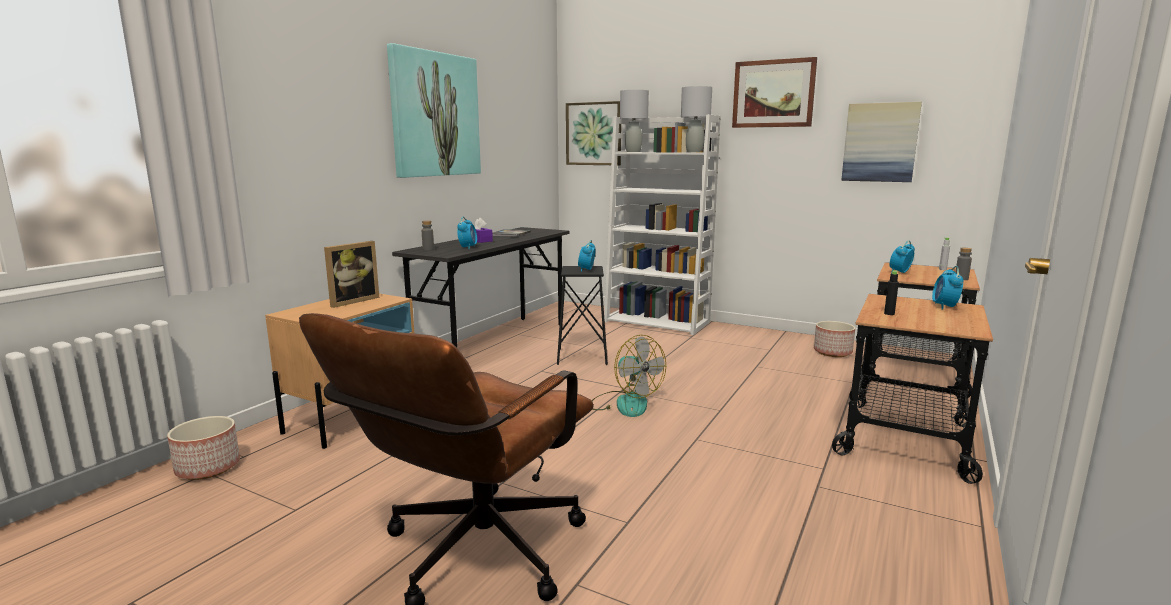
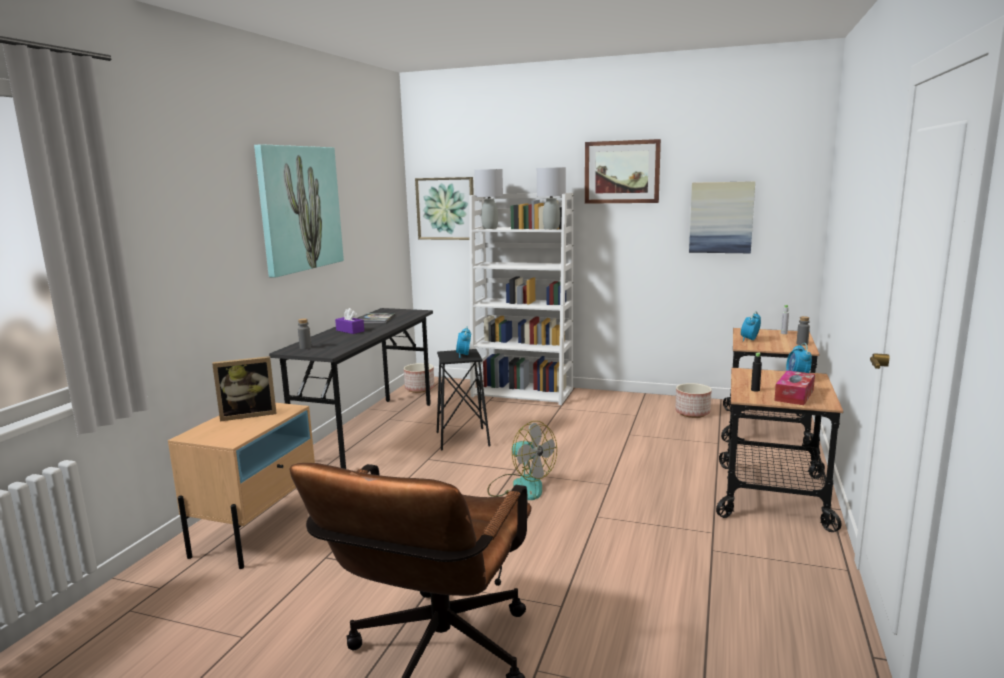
camera: 10 degrees left, 0 degrees up
planter [167,416,240,480] -> planter moved to [404,363,435,393]
picture frame [324,241,379,308] -> picture frame turned 45 degrees clockwise [212,356,277,422]
alarm clock [457,216,477,250] -> none
none -> tissue box [774,370,815,405]

